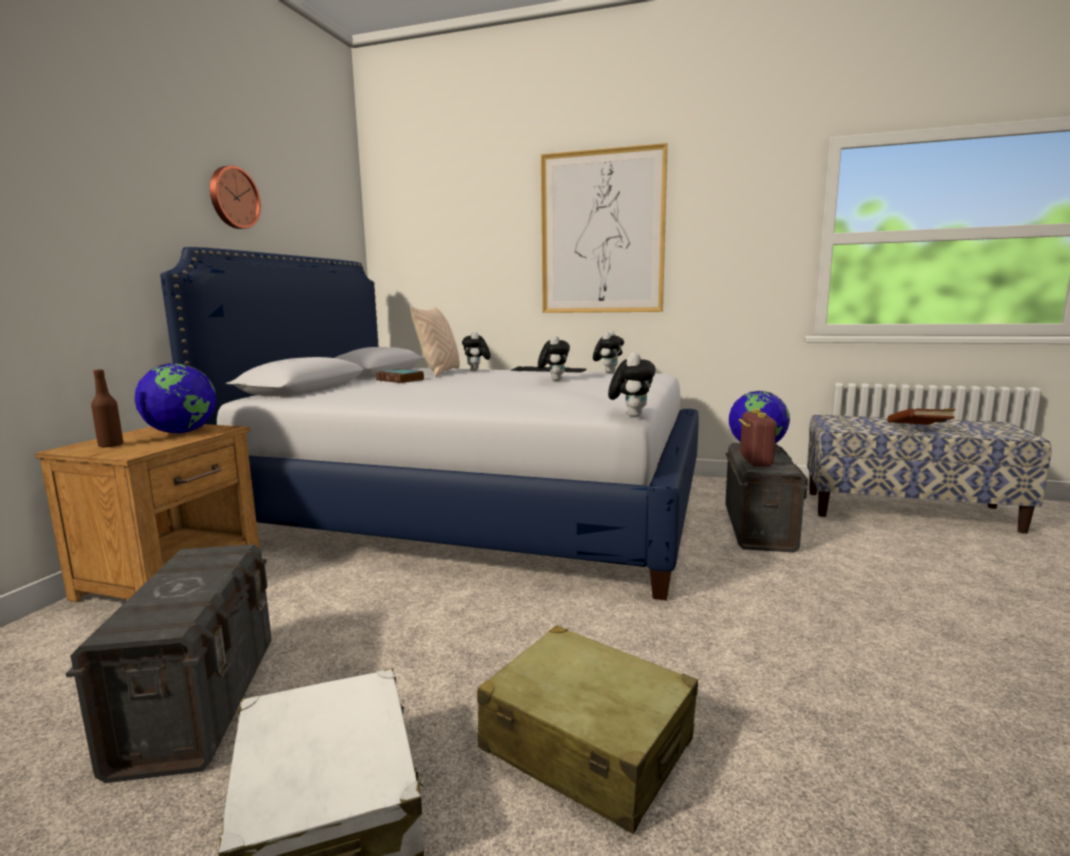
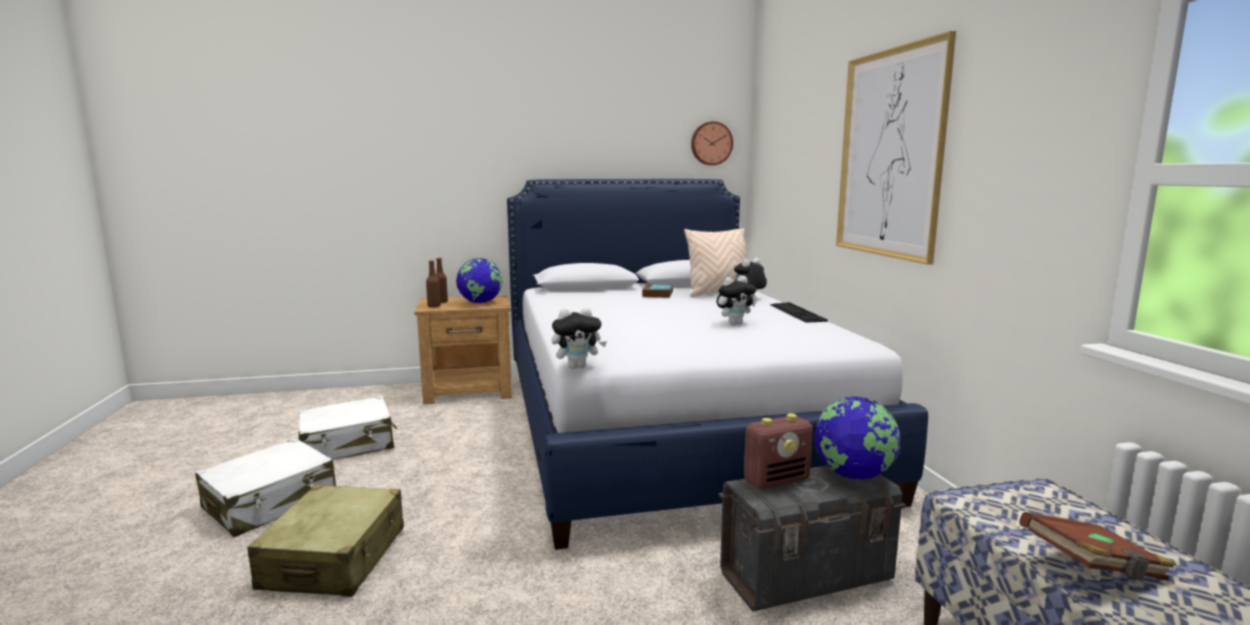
camera: 60 degrees right, 0 degrees up
grey storage box [66,544,271,783] -> white suitcase [298,396,397,460]
wall clock [210,166,261,229] -> wall clock moved to [691,121,733,165]
plush toy [593,331,624,373] -> none
none -> brown bottle [426,260,441,307]

